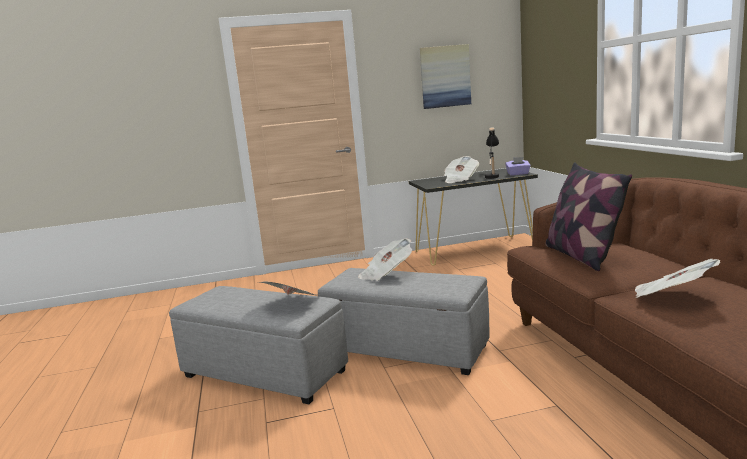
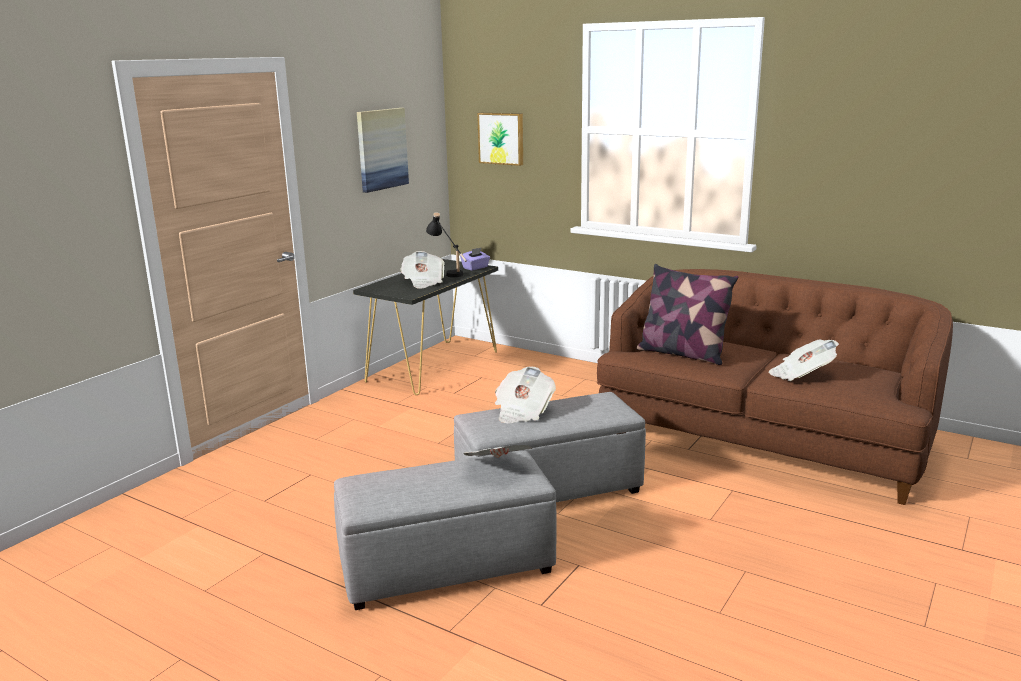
camera: 45 degrees left, 5 degrees up
none -> picture [477,113,523,166]

